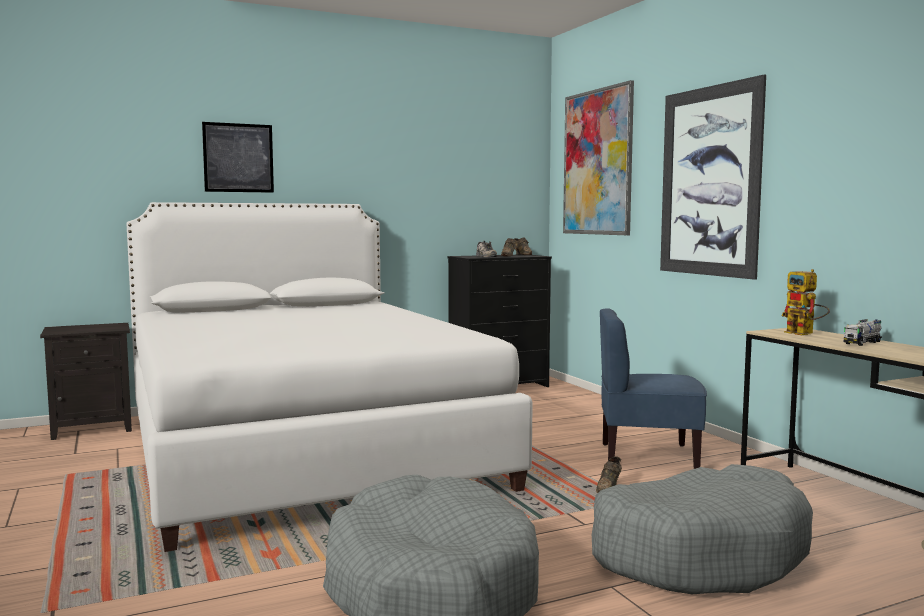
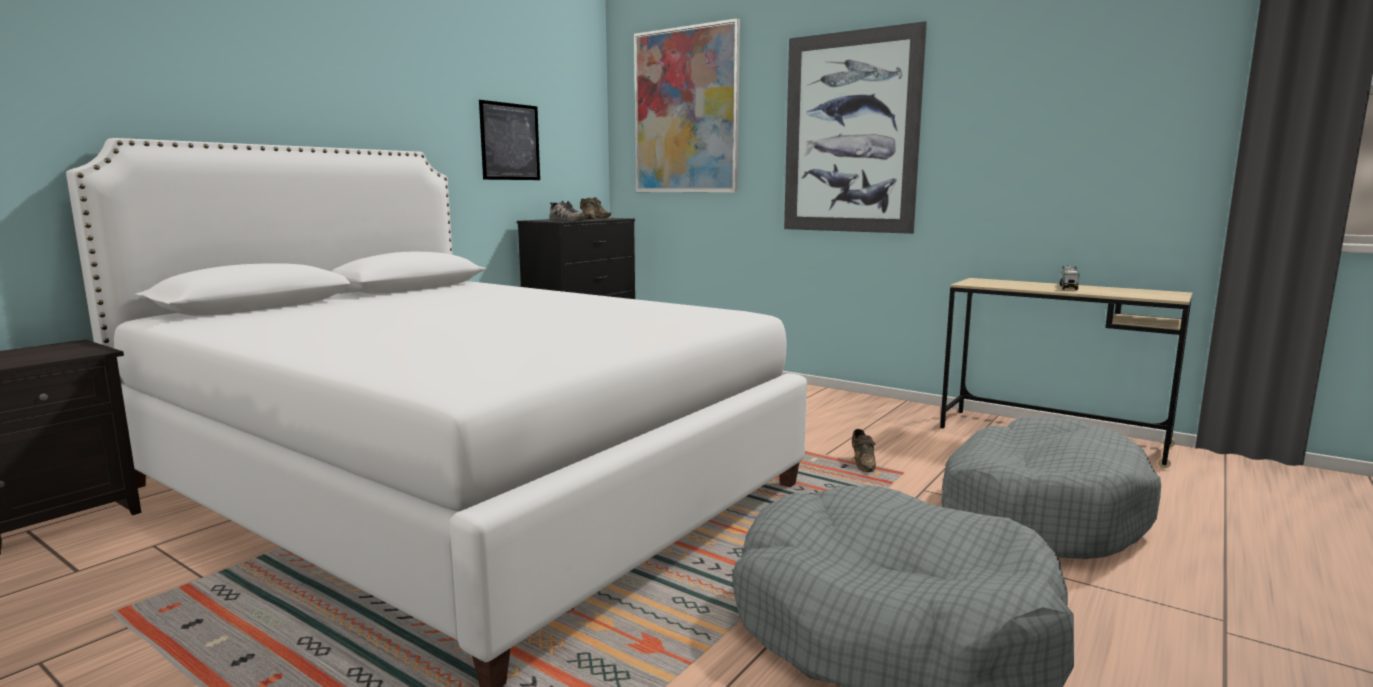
camera: 30 degrees left, 5 degrees up
picture [202,122,274,193] -> picture moved to [479,100,540,180]
blue chair [600,308,707,469] -> none
toy robot [781,269,830,335] -> none

